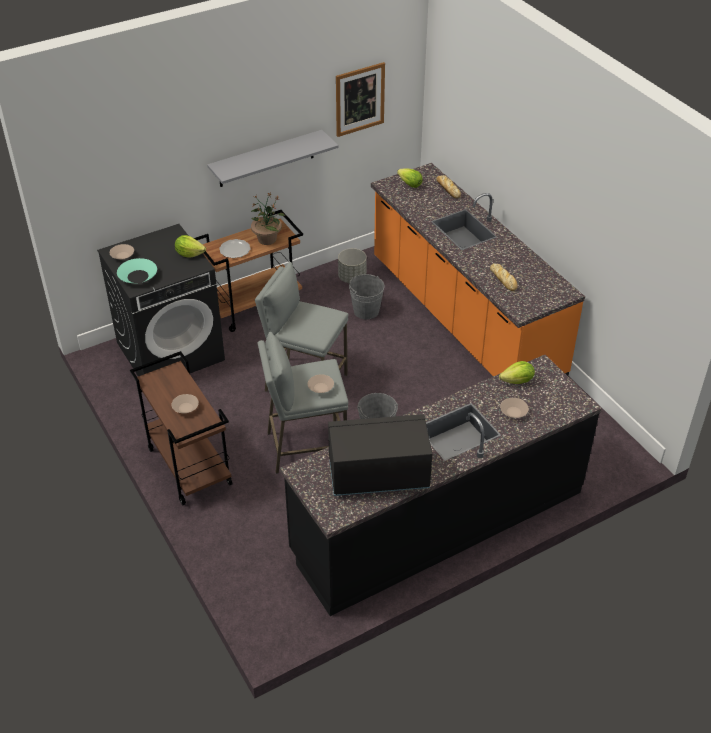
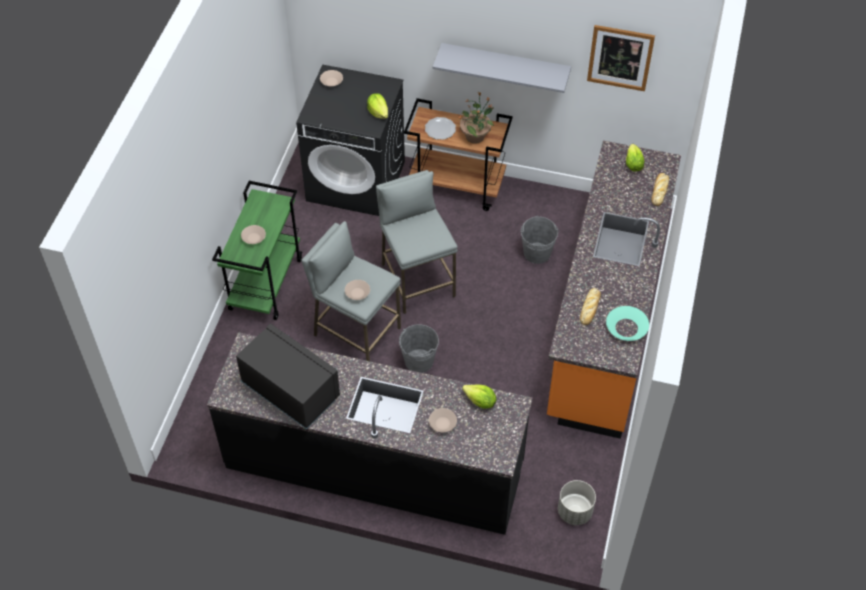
camera: 45 degrees right, 10 degrees up
turquoise bowl [117,258,157,283] -> turquoise bowl moved to [606,306,649,341]
brown cart [130,351,233,506] -> green cart [212,181,302,320]
grey planter [338,248,367,283] -> grey planter moved to [558,480,596,525]

